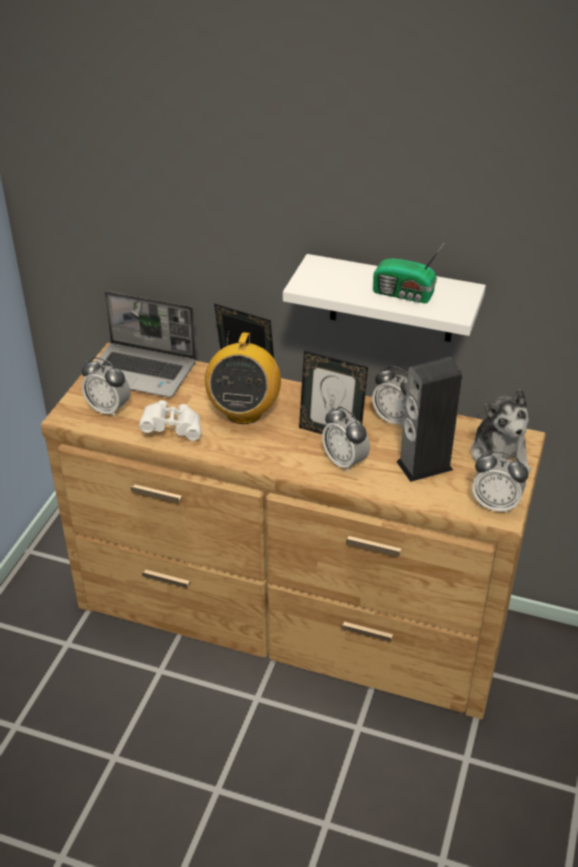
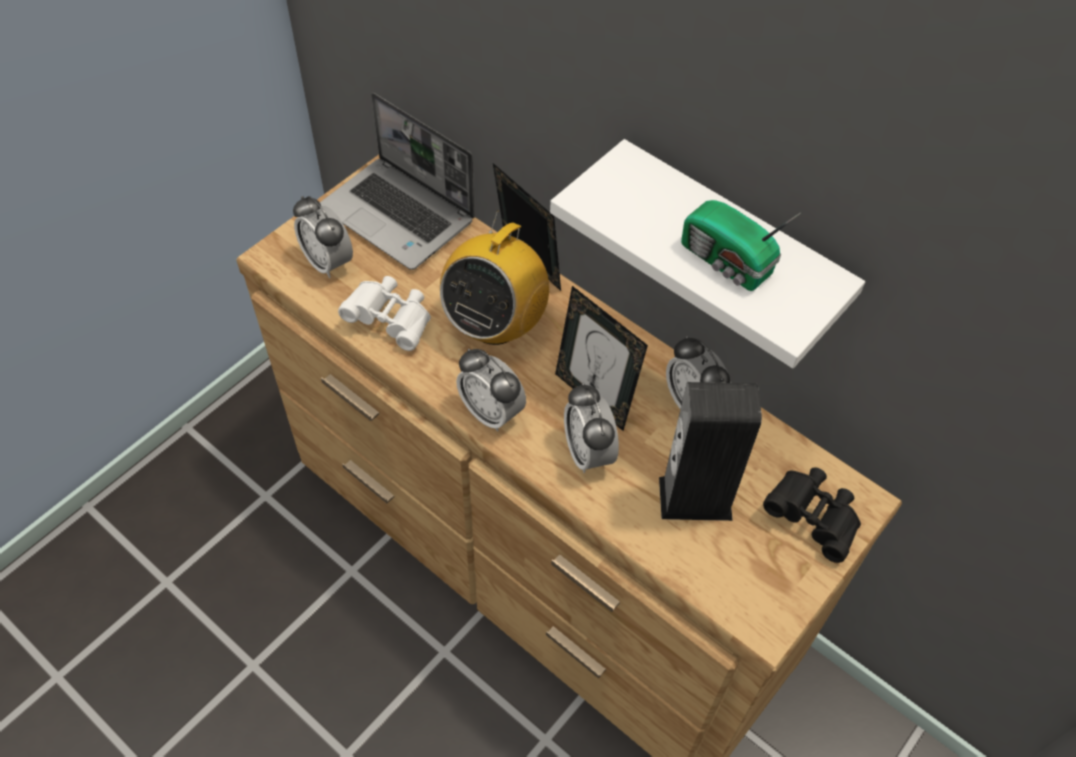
camera: 20 degrees right, 15 degrees up
plush toy [471,389,531,473] -> black binoculars [763,467,861,563]
alarm clock [472,451,528,514] -> alarm clock moved to [456,349,526,432]

